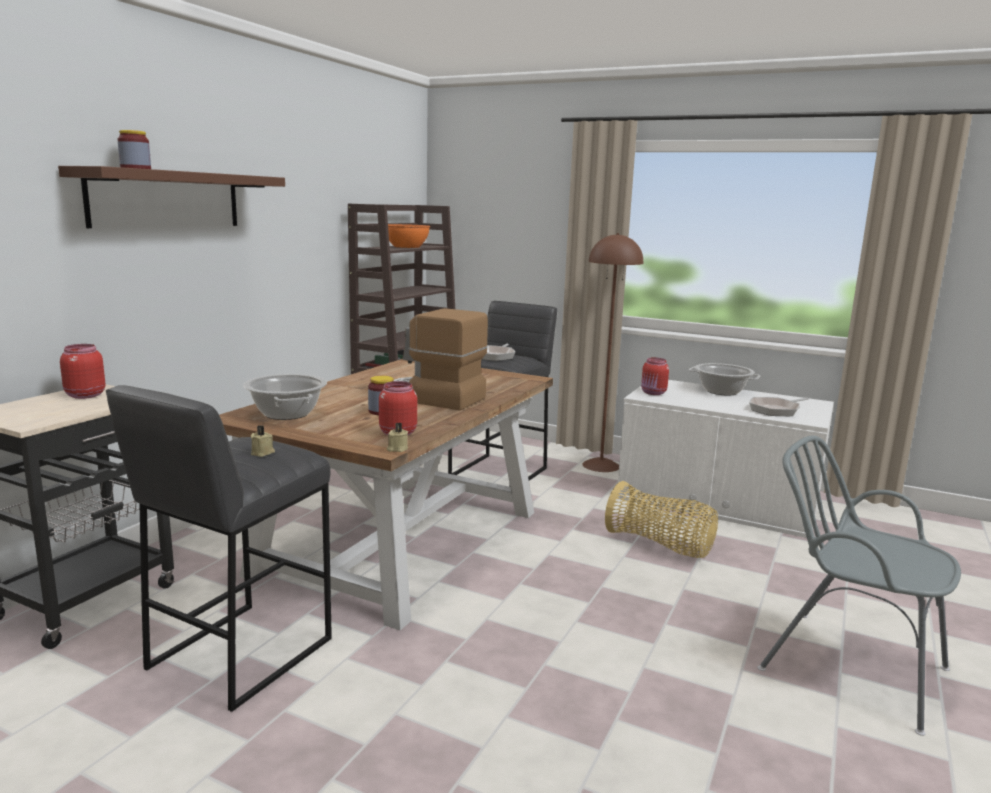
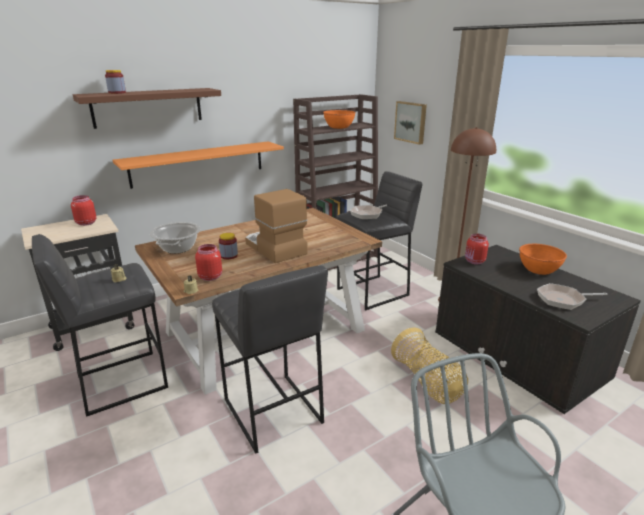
camera: 30 degrees right, 10 degrees up
white cabinet [618,380,834,538] -> black cabinet [435,245,641,414]
cooking pot [689,363,760,396] -> orange bowl [519,244,567,275]
none -> orange shelf [113,141,284,189]
none -> grey stool [212,265,328,454]
none -> picture [394,101,427,145]

